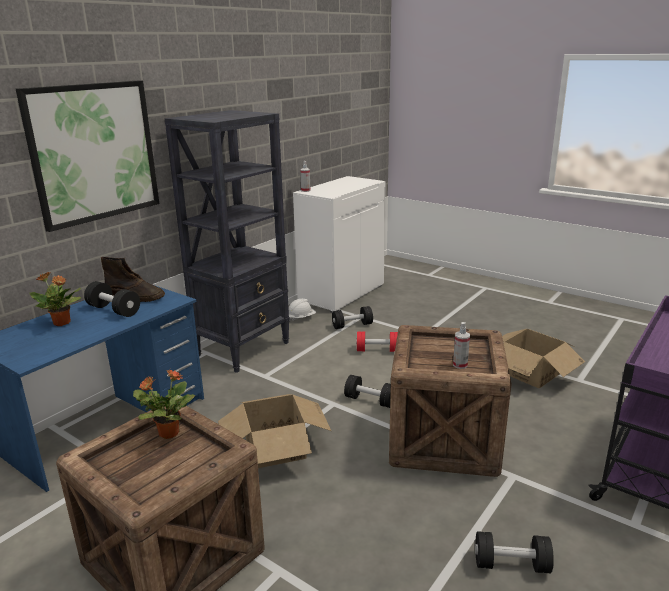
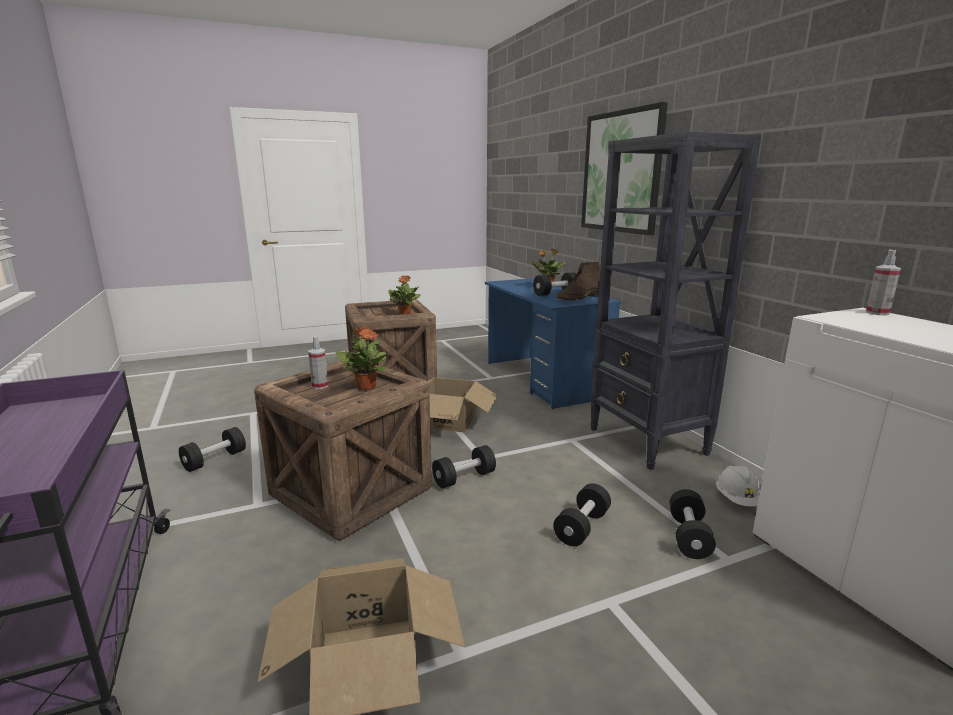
camera: 120 degrees right, 5 degrees down
red dumbbell [356,332,398,352] -> black dumbbell [553,483,611,546]
none -> potted plant [335,326,387,390]

